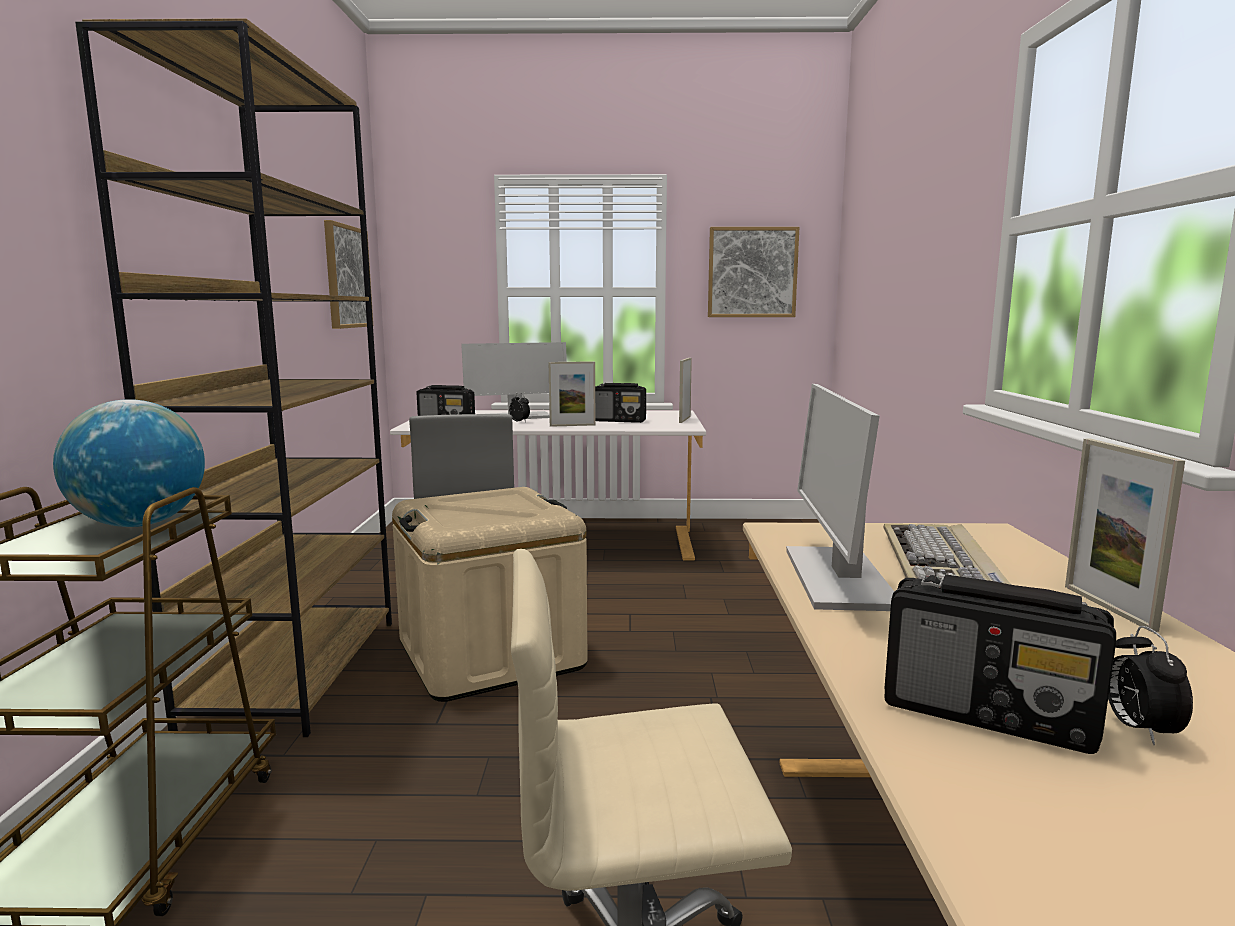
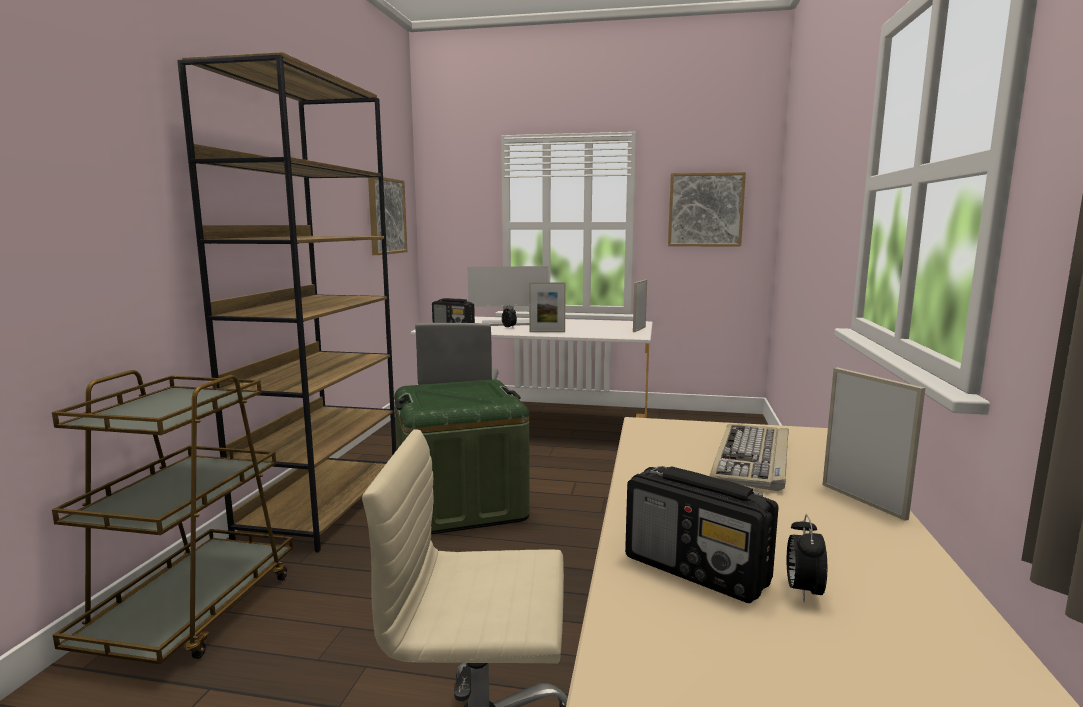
camera: 10 degrees right, 0 degrees up
globe [53,399,205,527] -> none
beige storage box [392,487,588,702] -> green storage box [394,379,530,535]
radio [595,383,646,423] -> none
monitor [786,384,894,611] -> none
picture frame [1065,439,1185,632] -> picture frame turned 150 degrees clockwise [822,368,926,521]

